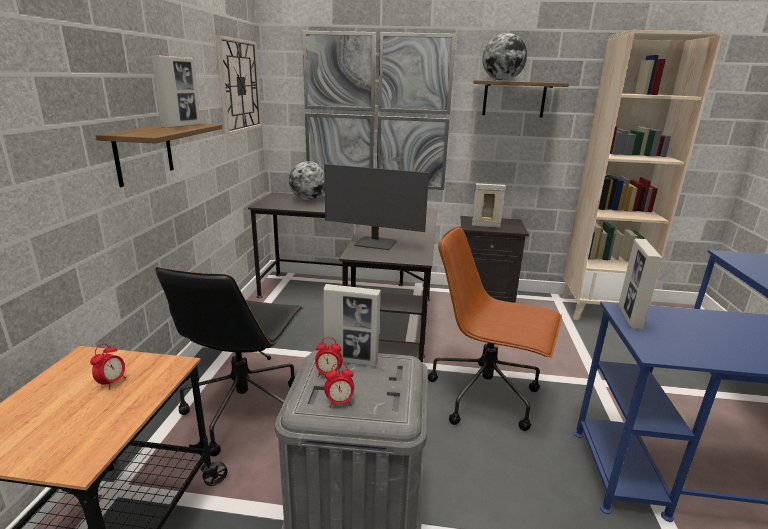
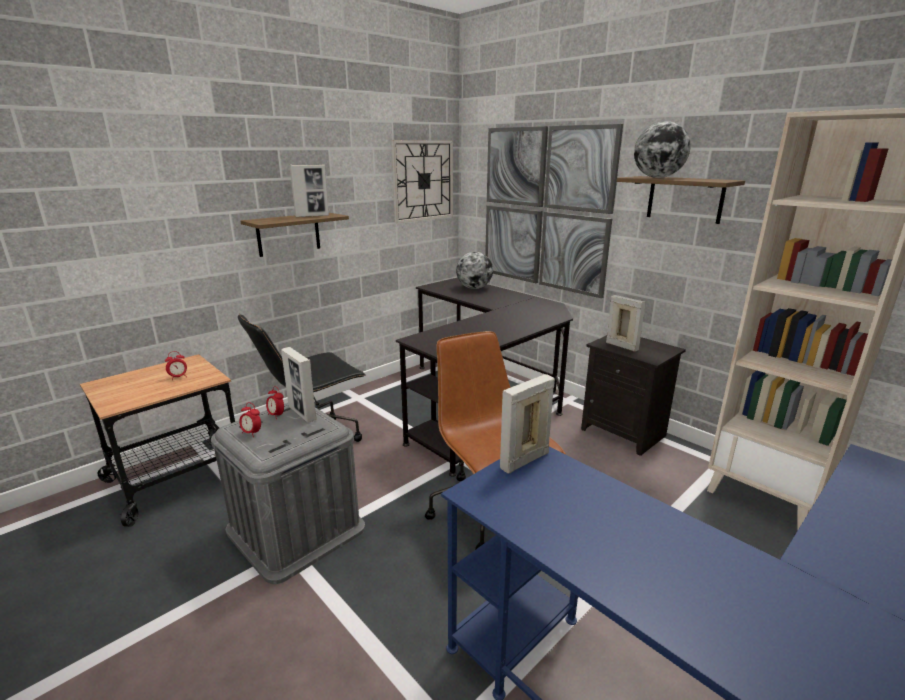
camera: 40 degrees right, 0 degrees up
monitor [324,164,429,250] -> none

